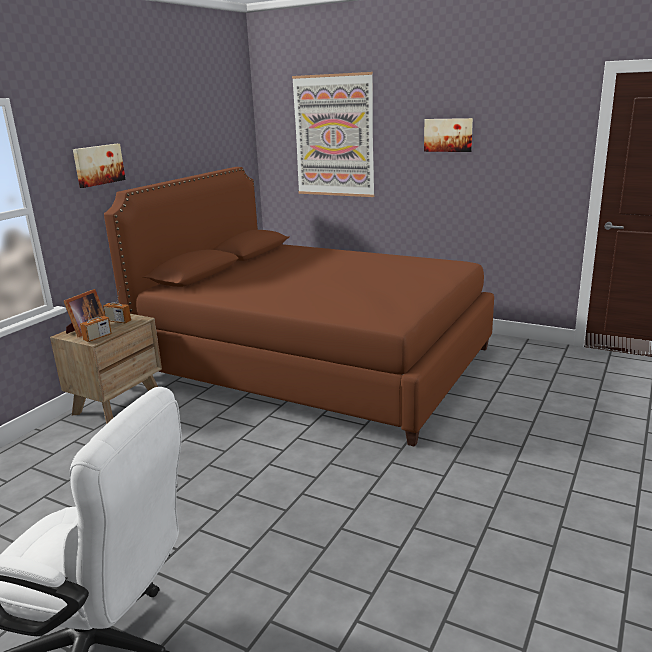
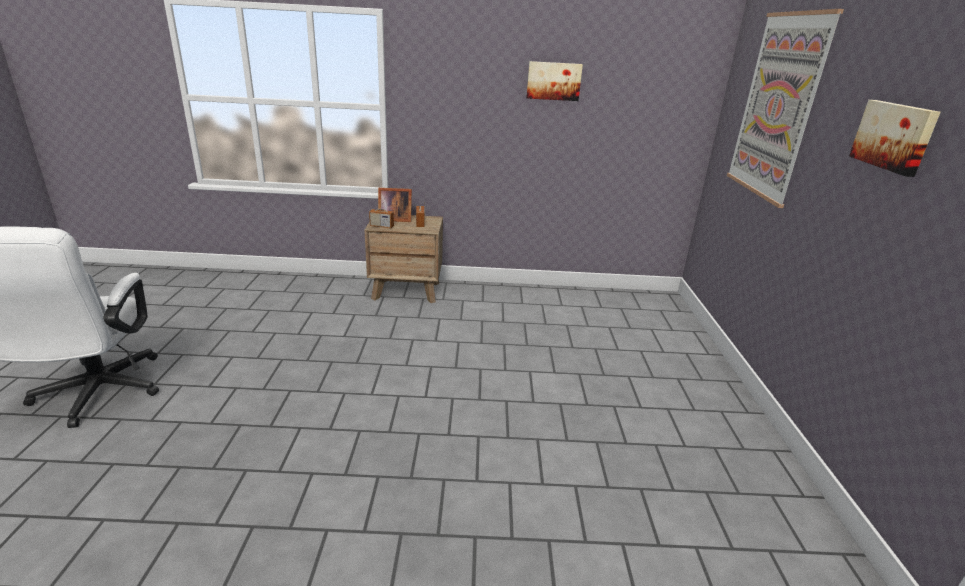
camera: 60 degrees right, 5 degrees up
picture [73,144,126,188] -> picture moved to [526,61,583,101]
brown bed [104,167,494,447] -> none

